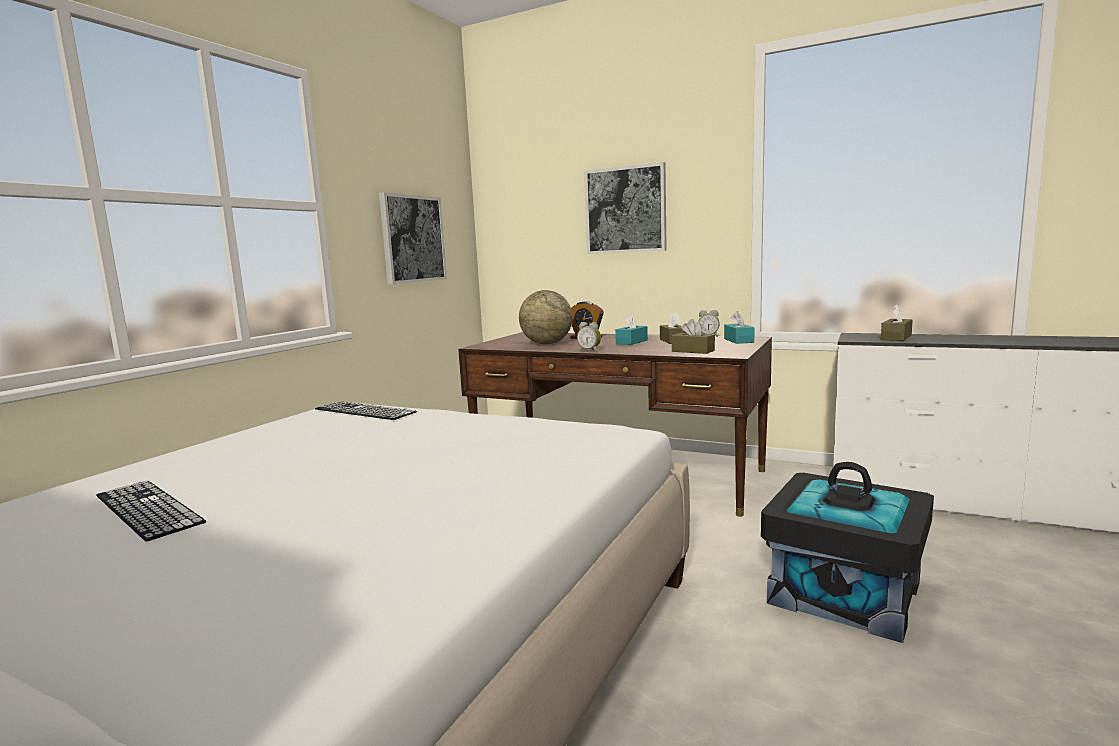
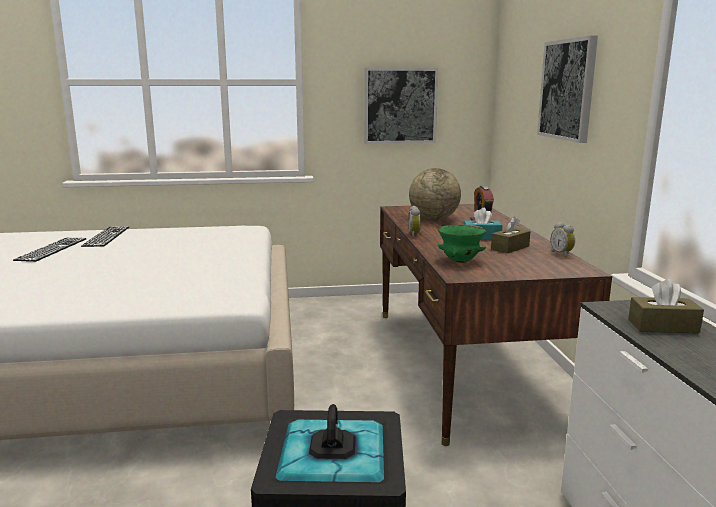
camera: 55 degrees right, 5 degrees up
keyboard [315,401,417,420] -> keyboard moved to [81,226,129,247]
brown tissue box [672,319,715,354] -> green bowl [438,224,486,263]
turquoise tissue box [724,311,755,344] -> none

